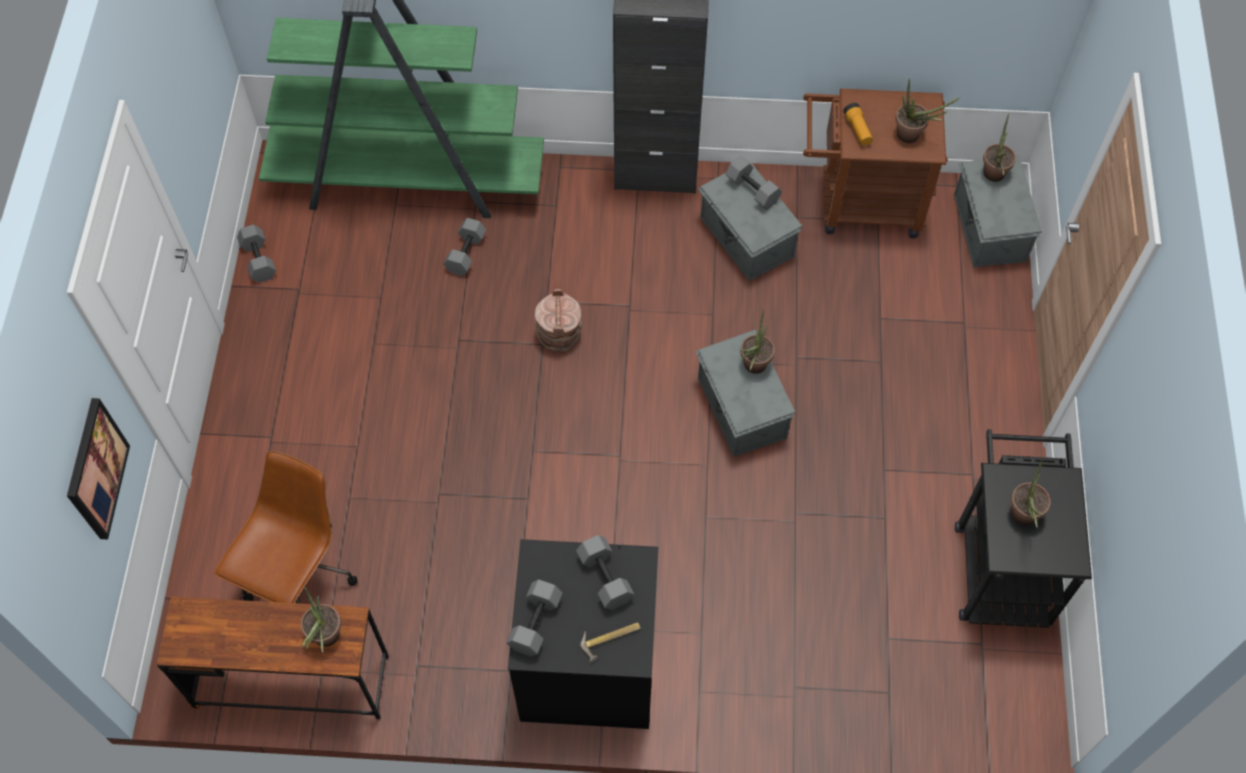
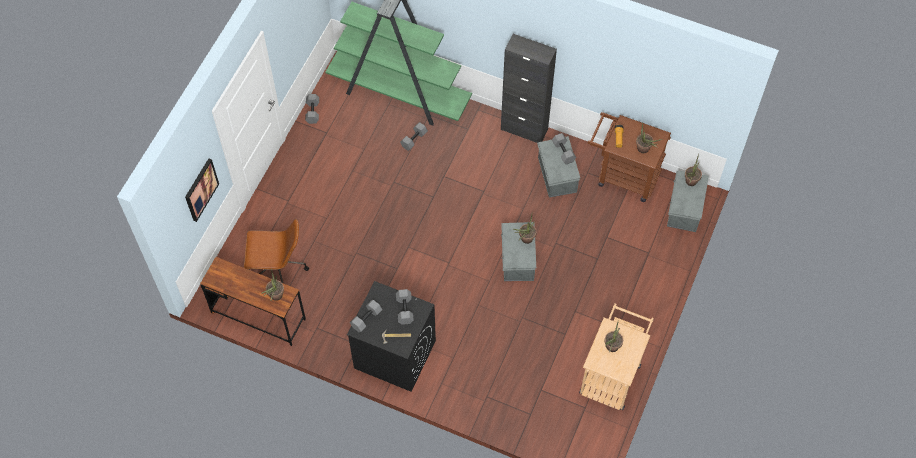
camera: 20 degrees right, 0 degrees up
brown office chair [214,451,358,604] -> brown office chair turned 45 degrees clockwise [244,219,309,283]
brown bucket [535,289,582,352] -> none
black cart [955,429,1092,628] -> beige cart [579,303,654,411]

